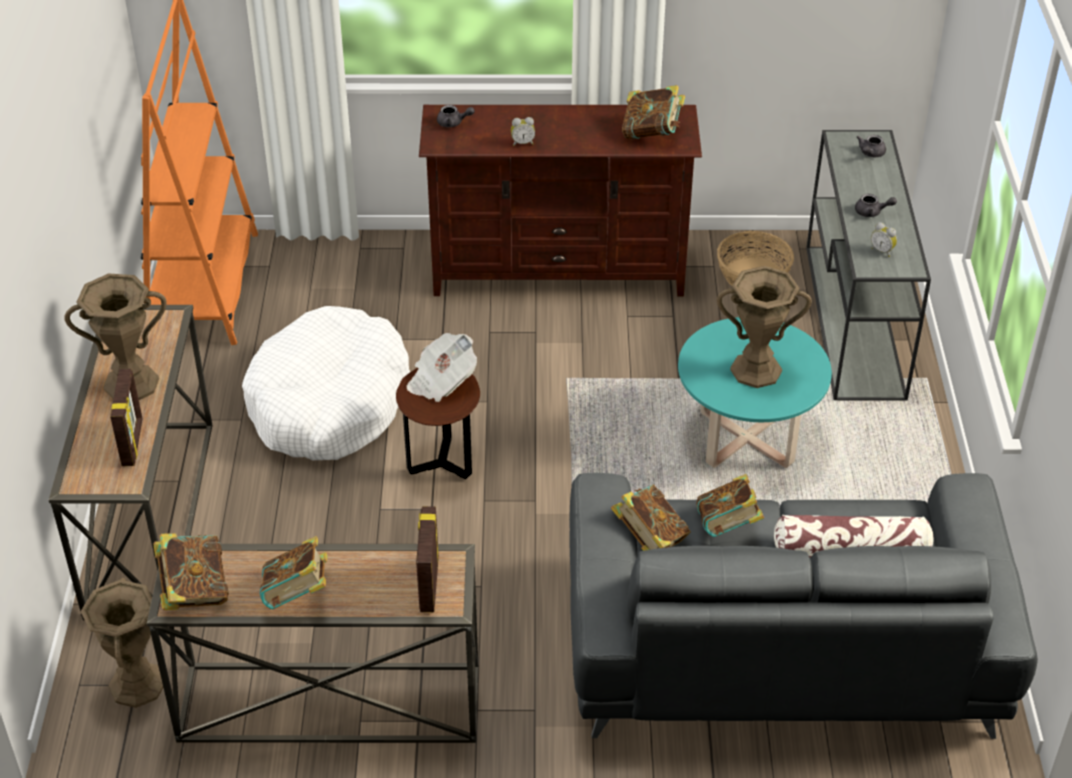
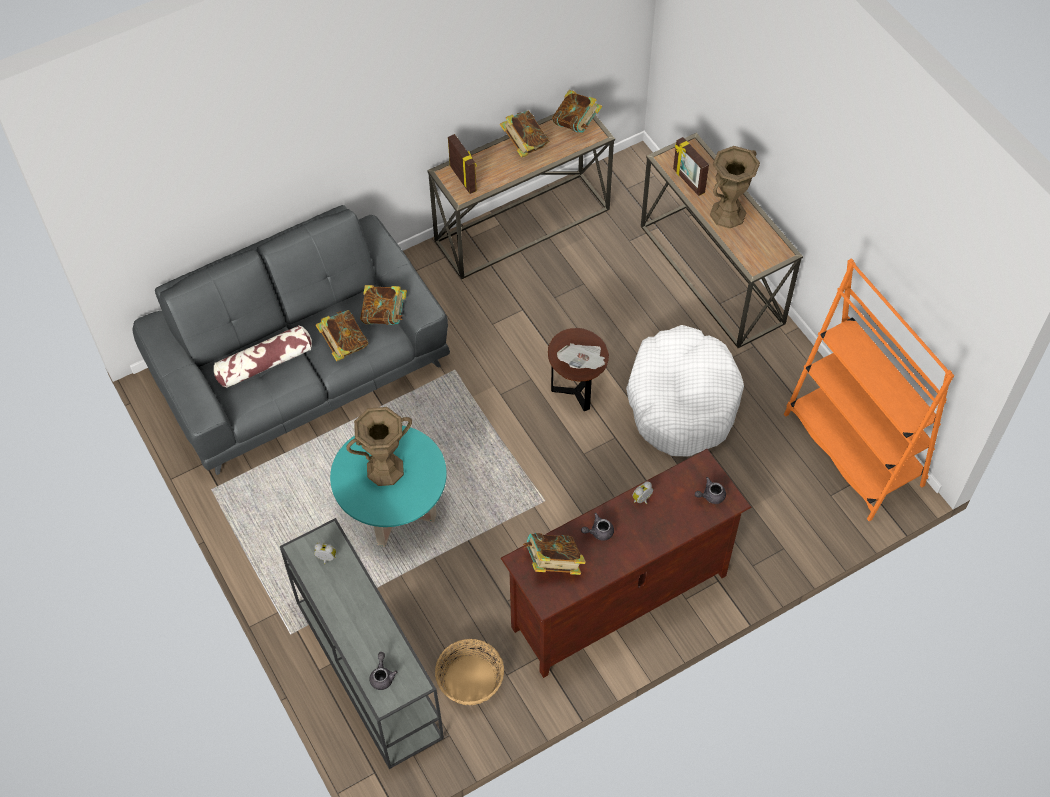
camera: 150 degrees right, 15 degrees up
brown vase [80,578,163,708] -> none
grey teapot [855,194,897,217] -> grey teapot moved to [581,513,614,541]

